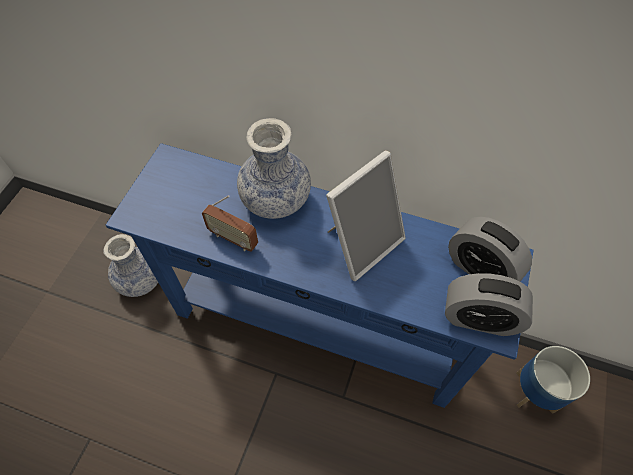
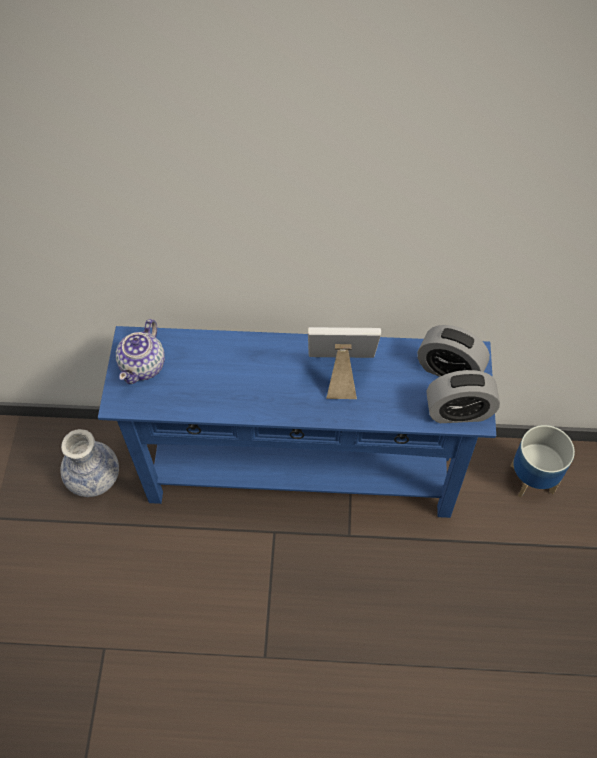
camera: 15 degrees left, 0 degrees up
radio [202,195,258,252] -> none
vase [237,118,311,219] -> none
picture frame [326,150,406,281] -> picture frame turned 120 degrees counterclockwise [308,327,381,399]
none -> teapot [116,319,165,384]

